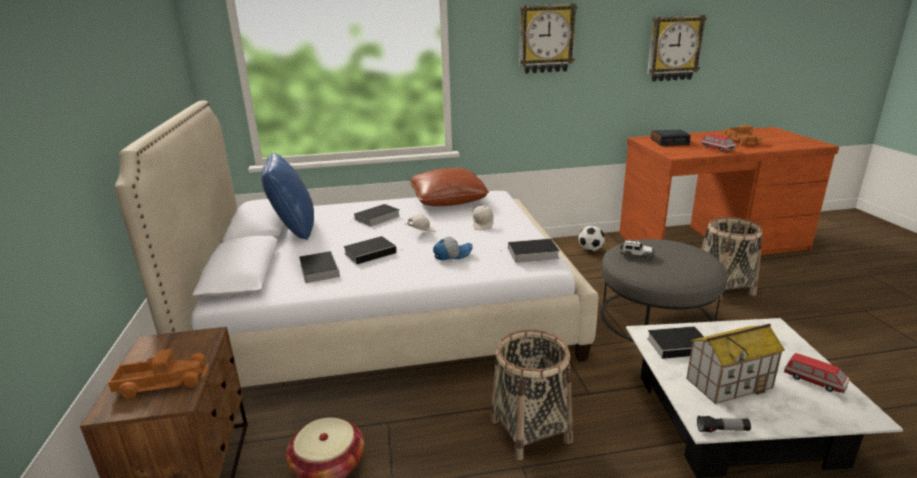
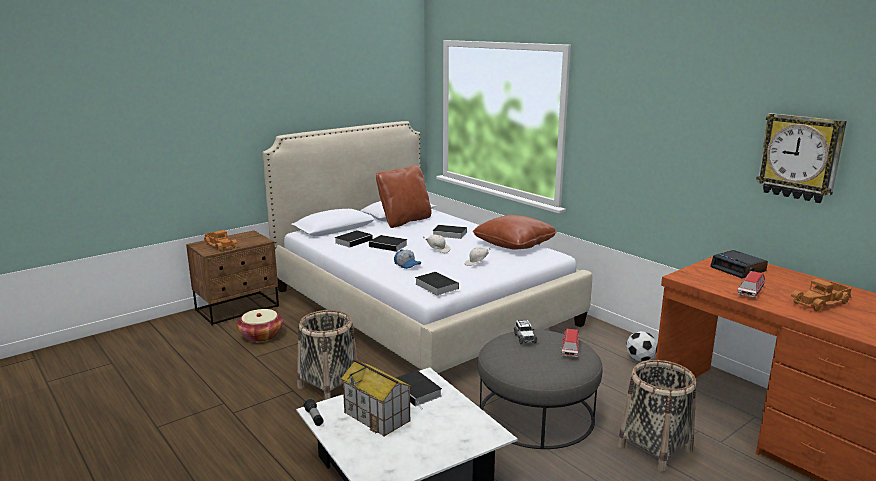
camera: 60 degrees right, 5 degrees down
blue pillow [261,153,314,240] -> brown pillow [376,165,432,228]
wall clock [519,4,577,74] -> none
toy car [784,353,849,394] -> toy car moved to [560,329,580,357]

